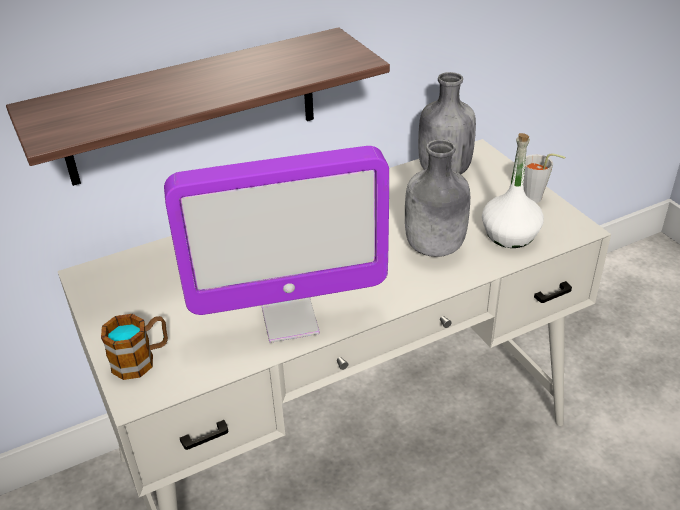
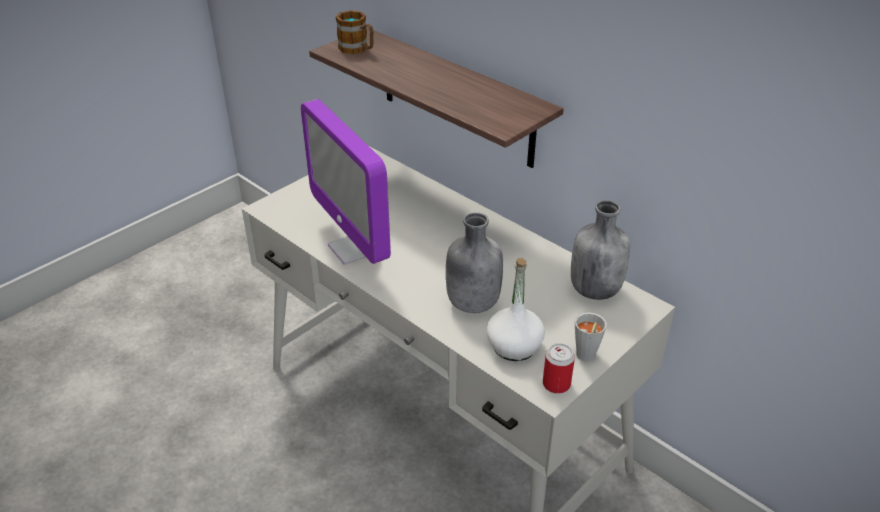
camera: 70 degrees right, 0 degrees up
mug [101,314,168,380] -> mug moved to [336,10,373,54]
none -> can [543,343,575,394]

